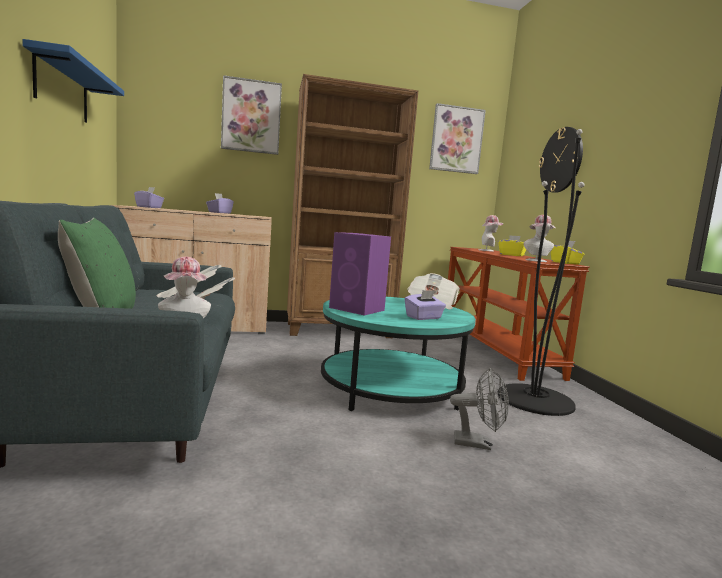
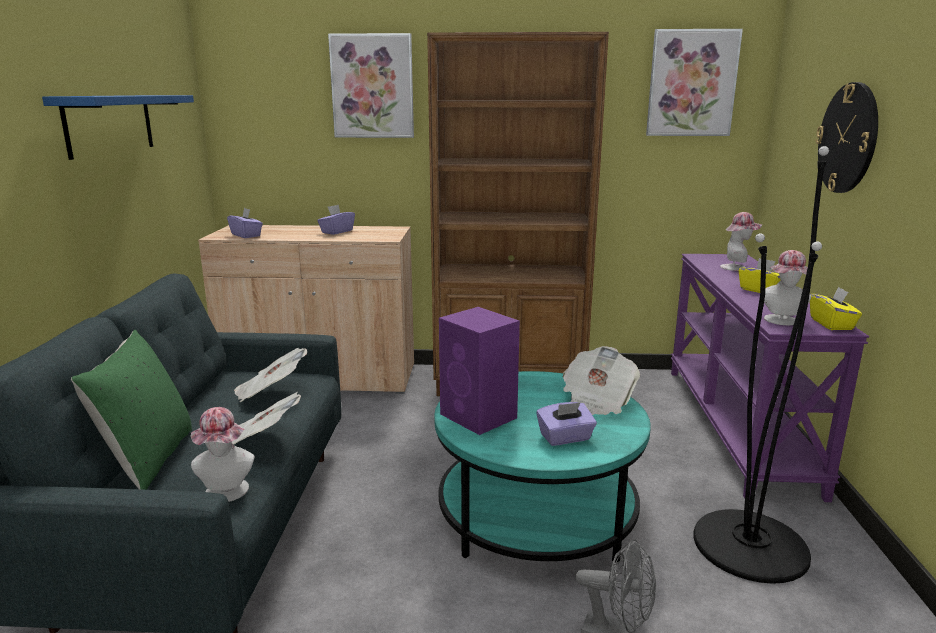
camera: 15 degrees right, 10 degrees up
brown console table [448,247,590,381] -> purple console table [671,254,869,502]

